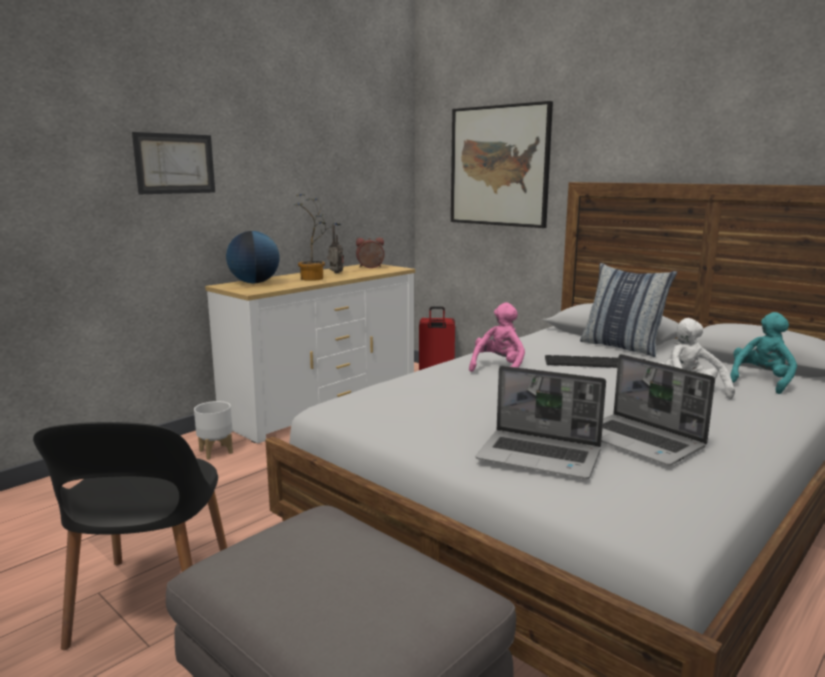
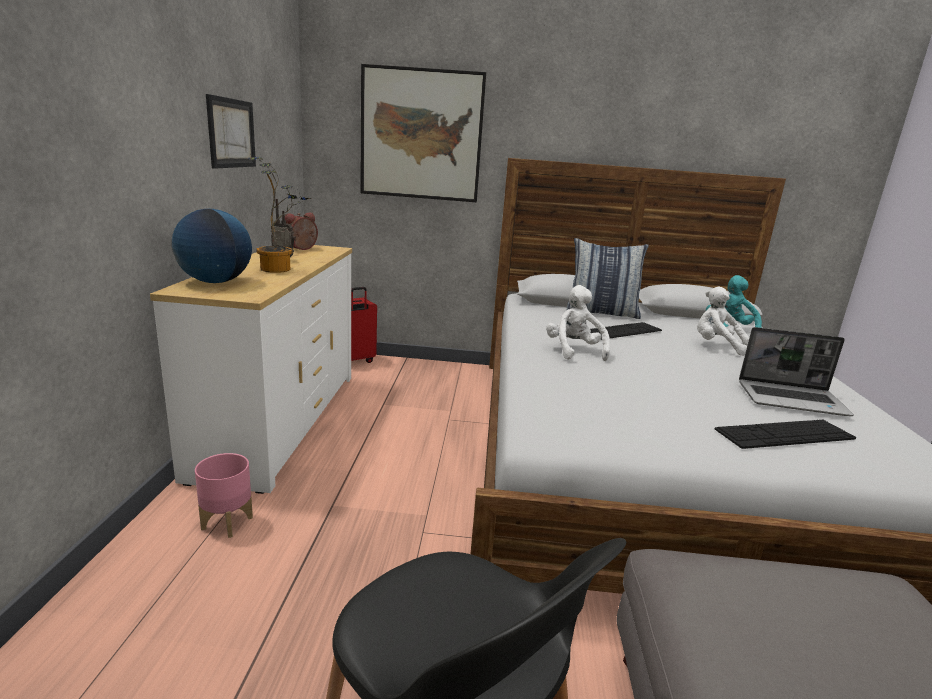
camera: 40 degrees left, 5 degrees up
picture [132,132,215,194] -> picture moved to [206,94,256,169]
white planter [194,401,233,459] -> pink planter [195,453,253,538]
pink plush toy [469,303,525,372] -> white plush toy [546,285,610,361]
laptop [476,366,606,479] -> keyboard [715,419,856,449]

